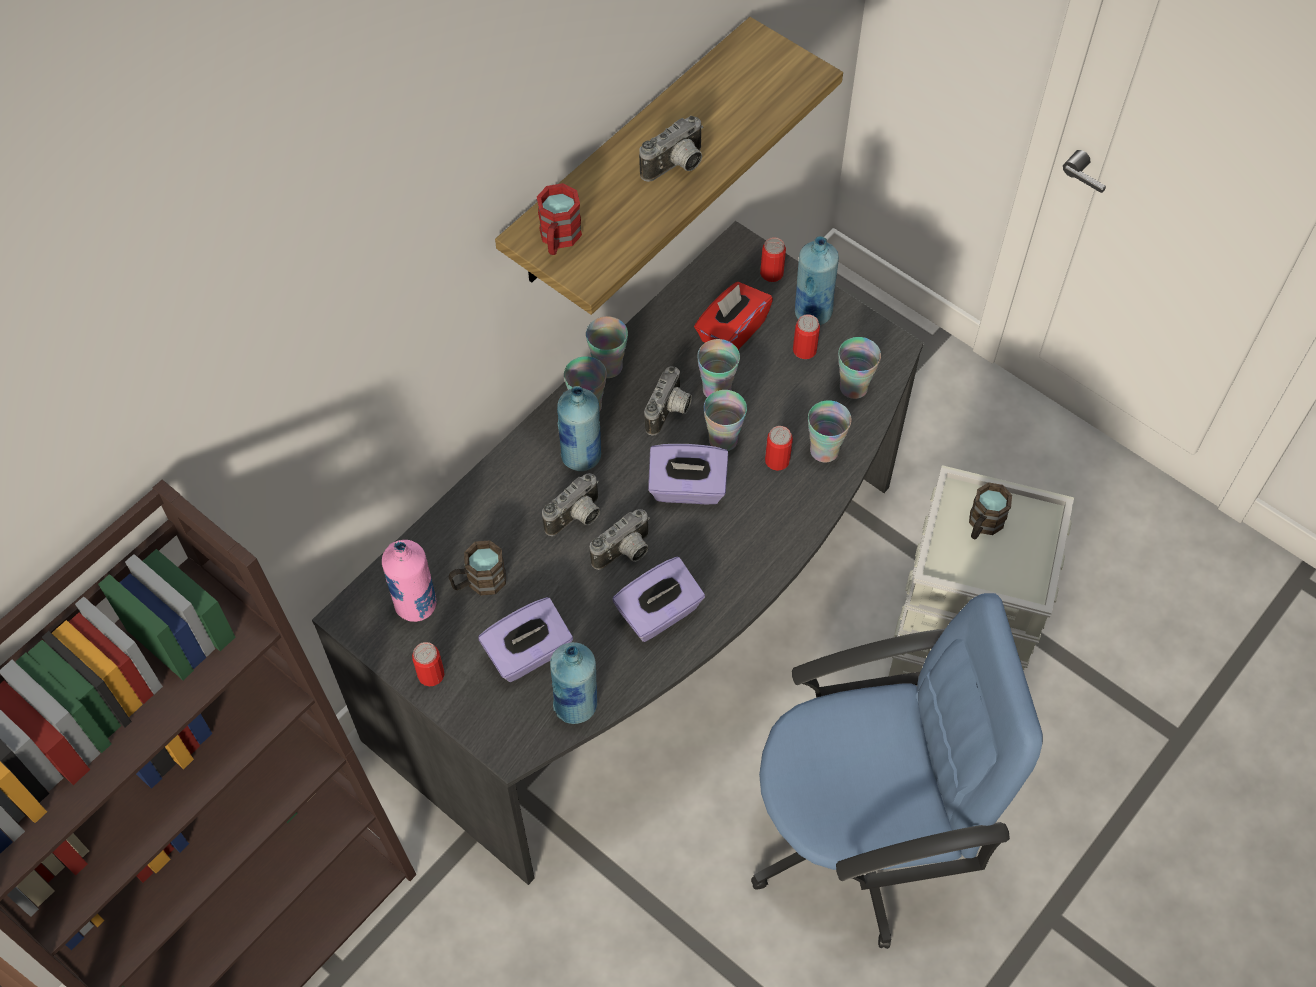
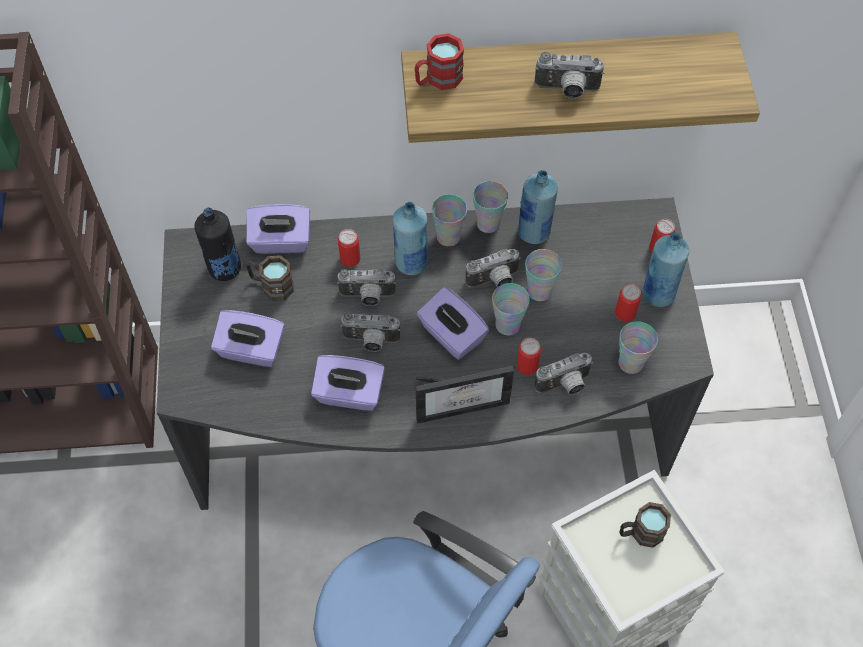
camera: 45 degrees right, 0 degrees up
pink bottle [382,540,437,622] -> black bottle [195,208,241,281]
can [412,642,445,687] -> can moved to [338,229,360,267]
blue bottle [550,642,597,724] -> blue bottle moved to [518,170,558,244]
red tissue box [694,282,773,350] -> none
cup [808,400,852,463] -> camera [534,353,593,395]
none -> purple tissue box [246,204,310,254]
none -> picture frame [416,366,514,423]

